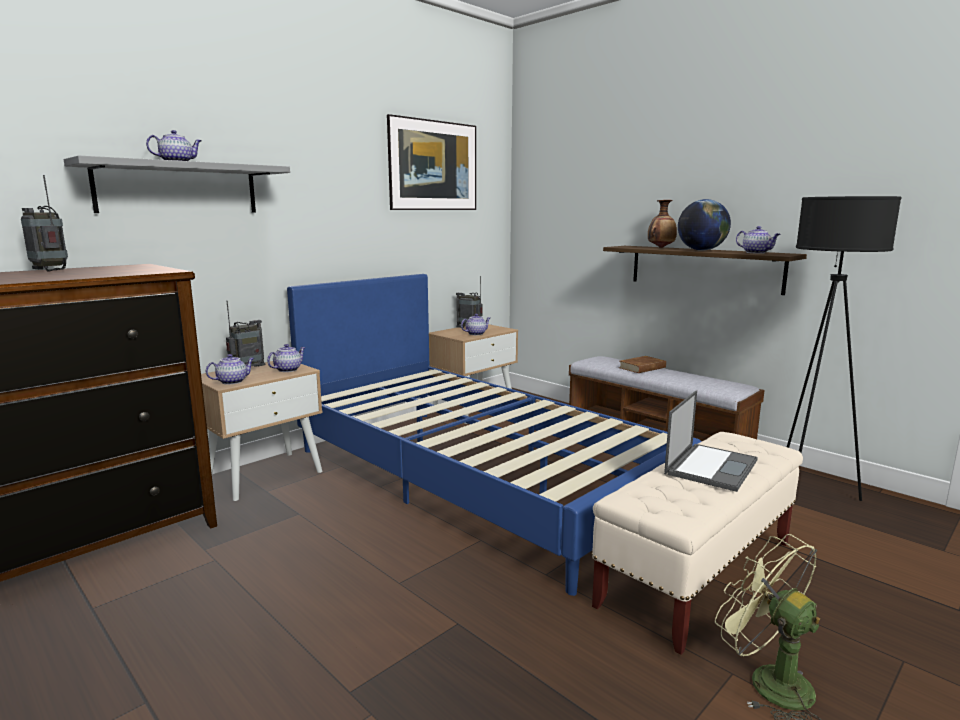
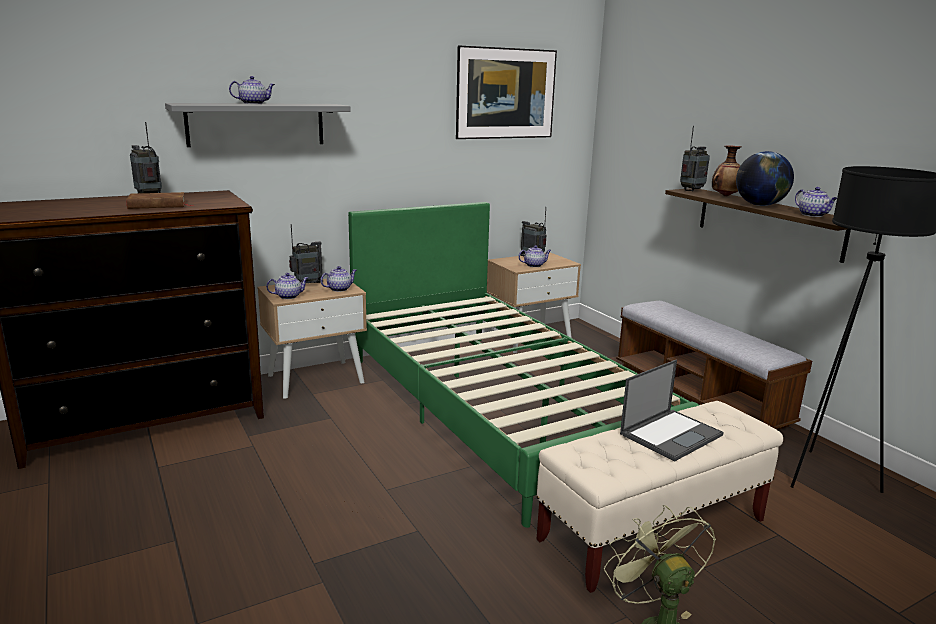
camera: 15 degrees right, 5 degrees up
blue bed [287,274,702,596] -> green bed [348,202,699,528]
brown book [619,356,666,373] -> brown book moved to [126,192,194,209]
none -> radio [680,126,710,191]

